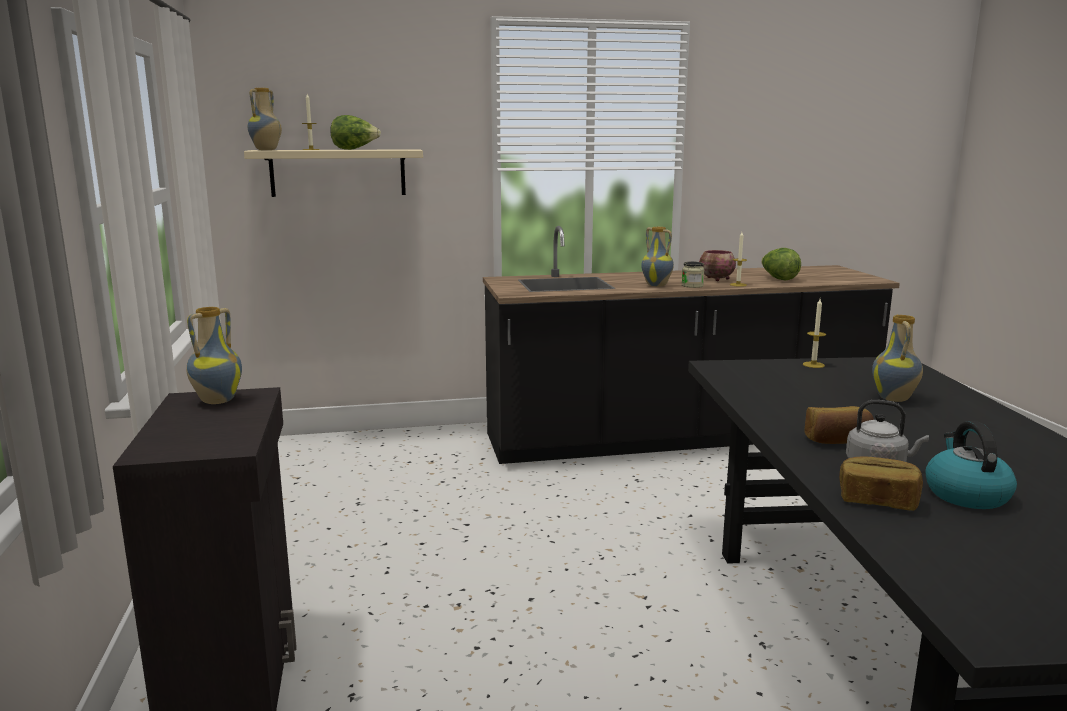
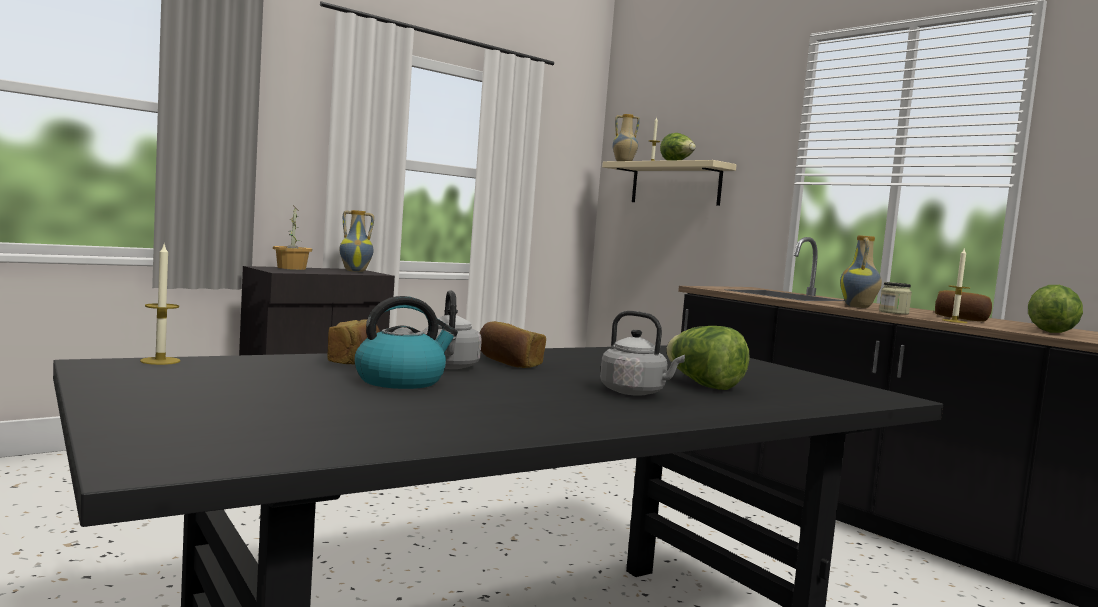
camera: 60 degrees right, 10 degrees down
bowl [699,250,736,281] -> bread [935,290,992,321]
candle [803,299,826,368] -> candle moved to [140,244,180,365]
vase [872,314,923,402] -> lettuce [666,326,750,390]
none -> potted plant [273,208,312,270]
none -> grey kettle [600,311,685,396]

